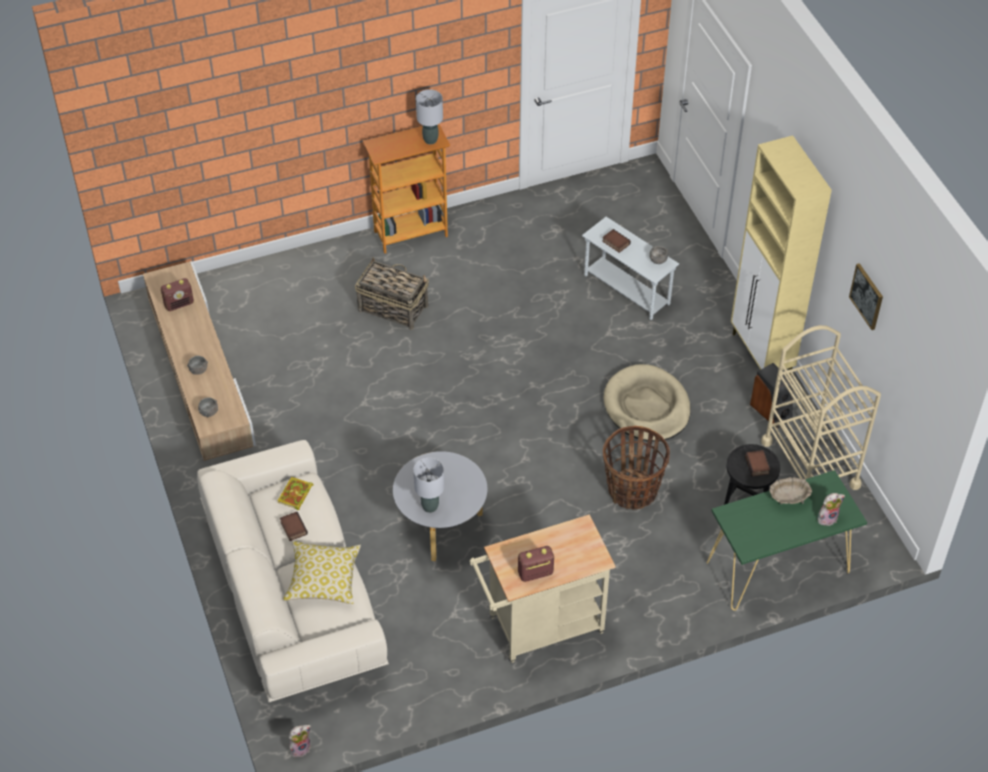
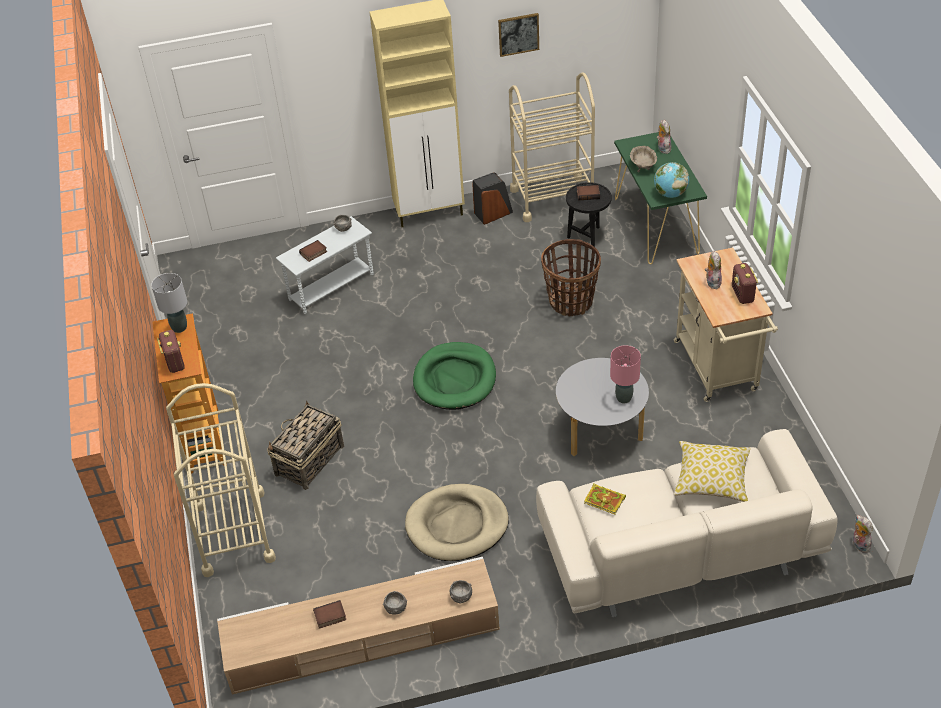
camera: 80 degrees left, 5 degrees down
radio [161,278,194,311] -> radio moved to [157,330,185,373]
book [280,512,308,541] -> book moved to [313,600,346,629]
grey table lamp [413,458,444,513] -> pink table lamp [610,345,641,403]
beige dog bed [604,364,691,442] -> beige dog bed moved to [405,484,509,561]
none -> beige cart [166,383,276,577]
none -> green dog bed [413,342,496,410]
none -> globe [654,162,689,198]
none -> plush toy [705,251,722,289]

